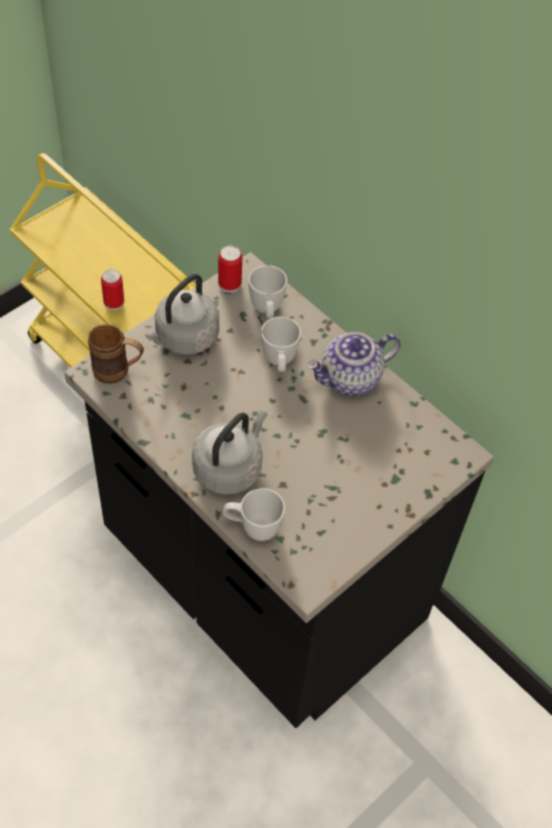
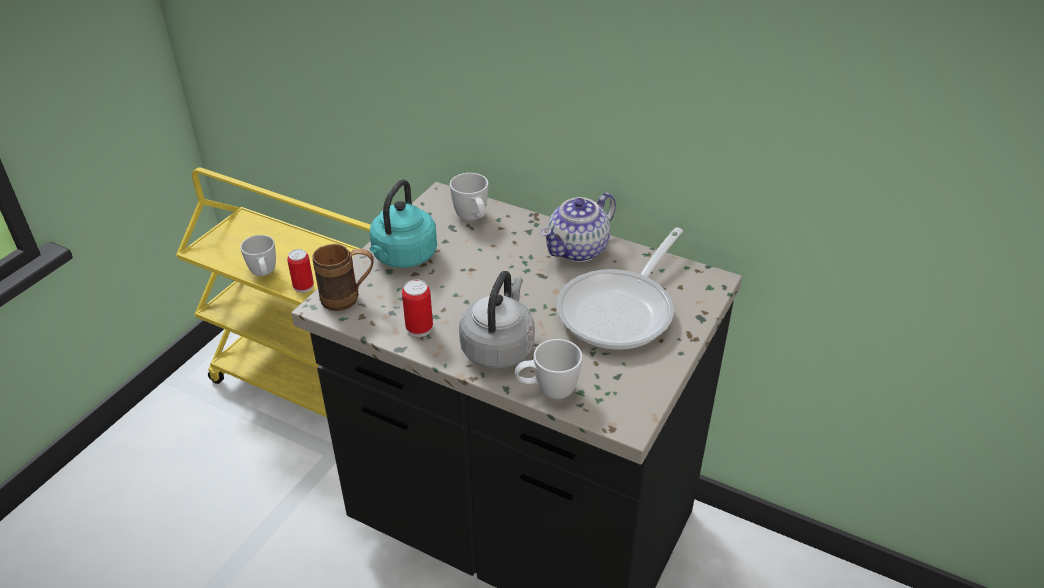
camera: 15 degrees left, 15 degrees down
grey kettle [145,274,219,355] -> turquoise kettle [370,179,437,268]
can [218,246,242,293] -> can moved to [402,280,433,337]
white mug [261,317,301,372] -> white mug moved to [240,235,276,276]
none -> frying pan [556,227,683,350]

